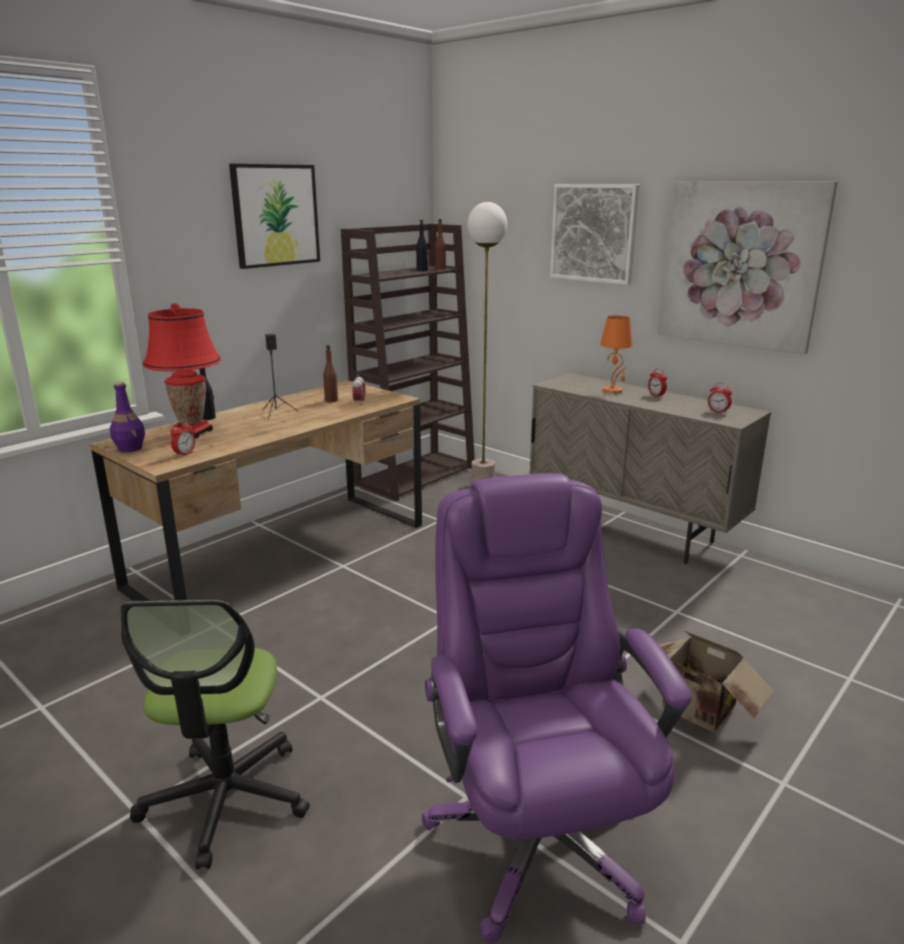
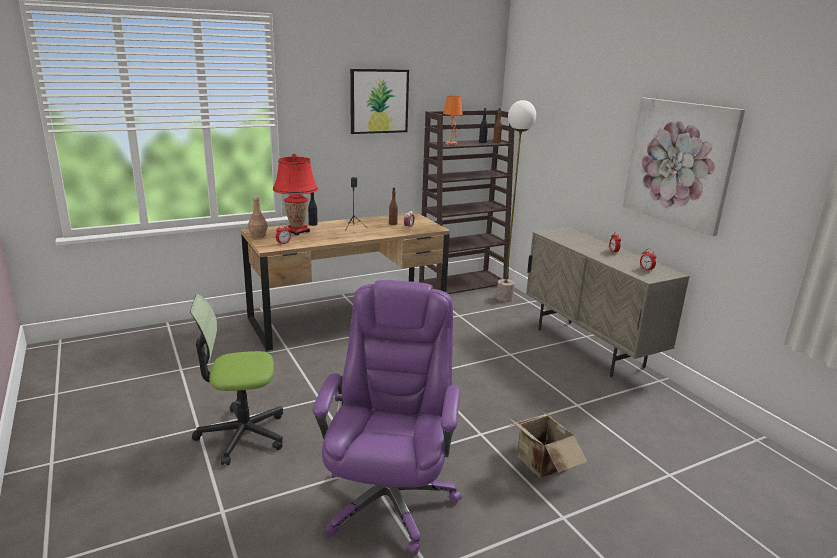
camera: 20 degrees right, 0 degrees up
purple bottle [110,381,145,452] -> brown bottle [248,196,268,238]
office chair [121,600,310,869] -> office chair turned 60 degrees clockwise [190,294,283,465]
picture [550,184,639,285] -> none
orange table lamp [600,316,633,394] -> orange table lamp moved to [443,96,463,145]

